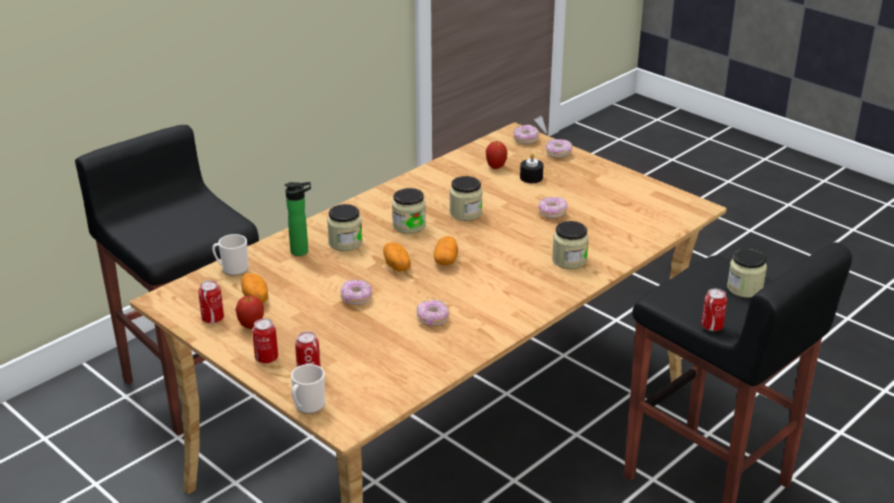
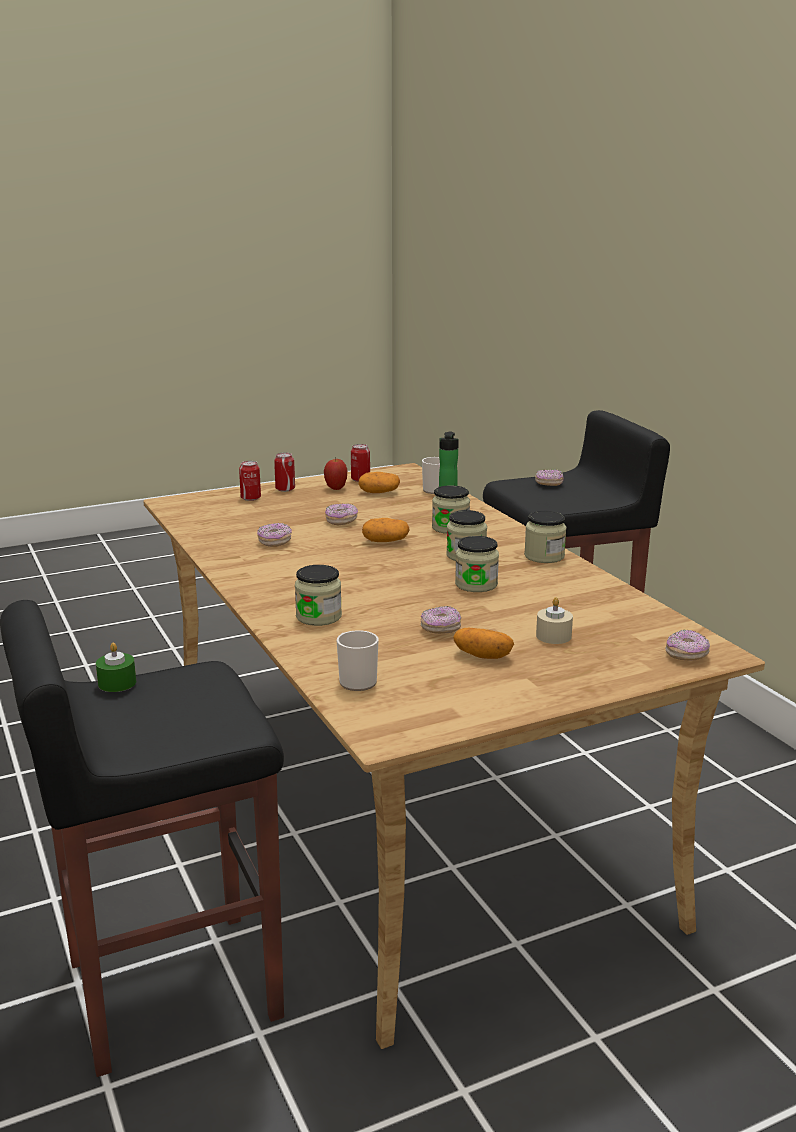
camera: 110 degrees right, 10 degrees down
mug [291,364,325,414] -> mug moved to [337,630,379,691]
potato [433,236,458,265] -> potato moved to [454,628,514,659]
apple [486,141,507,169] -> none
black candle [520,153,544,183] -> beige candle [536,597,573,644]
donut [546,139,572,158] -> donut moved to [535,470,564,486]
can [701,289,727,331] -> green candle [96,643,136,692]
jar [727,249,767,298] -> jar moved to [524,511,567,563]

